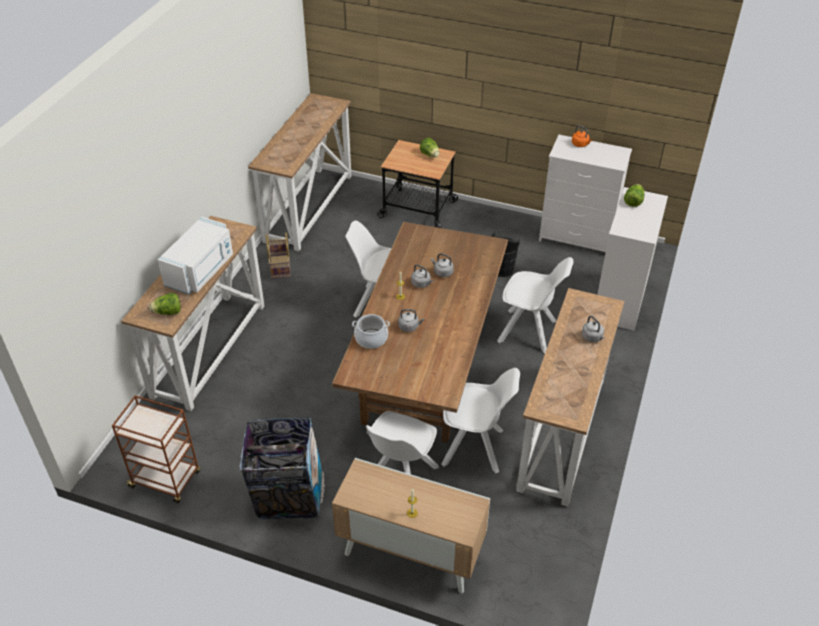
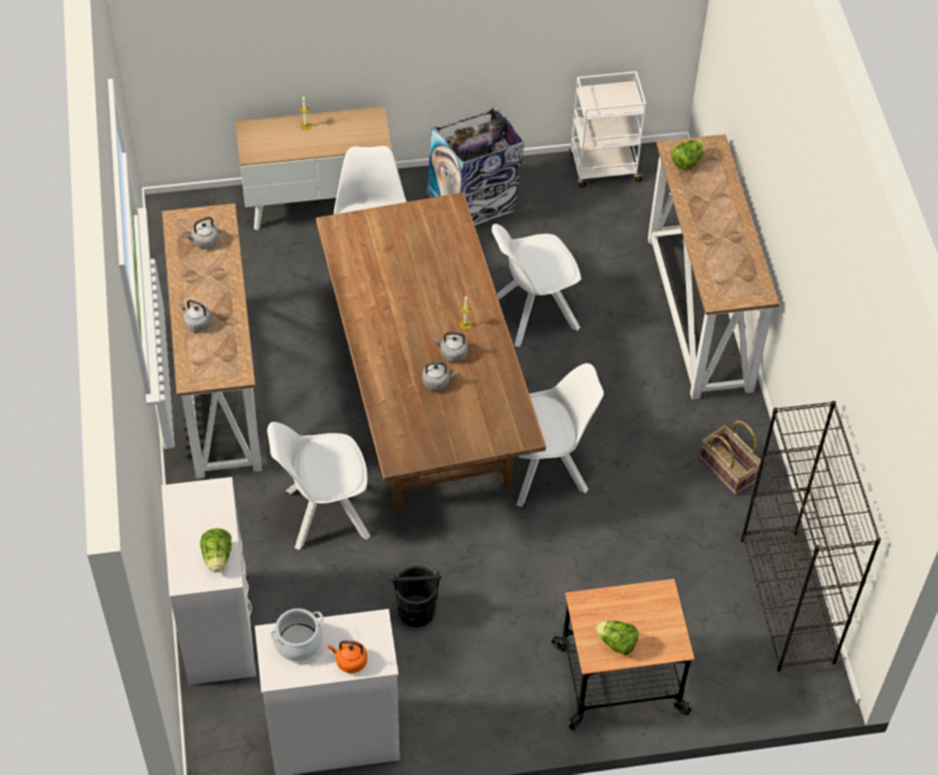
camera: 150 degrees right, 10 degrees up
brown cart [112,395,201,503] -> white cart [569,71,646,188]
white microwave [158,217,233,294] -> none
console table [248,93,351,251] -> black bookcase [741,401,881,672]
cooking pot [352,314,390,349] -> cooking pot moved to [270,608,324,662]
grey kettle [398,309,424,332] -> grey kettle moved to [184,217,219,249]
white chair [441,368,520,473] -> white chair moved to [492,224,581,347]

